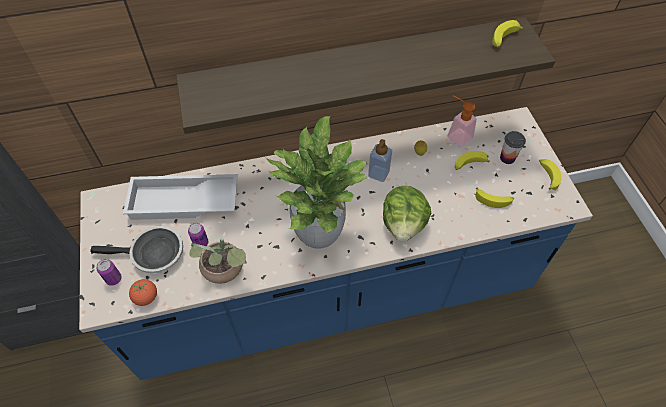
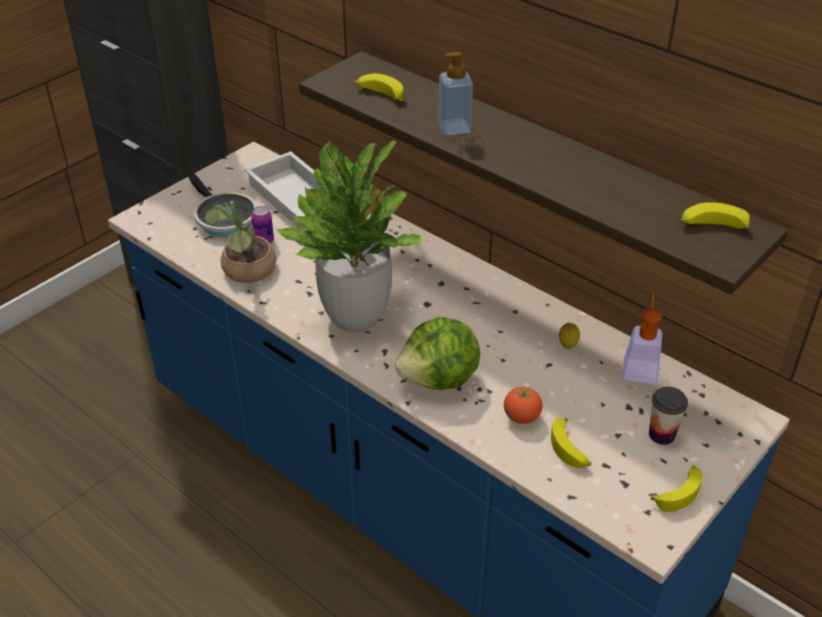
camera: 55 degrees right, 15 degrees down
can [97,259,122,286] -> none
tomato [129,279,157,306] -> tomato moved to [504,387,542,424]
soap dispenser [368,139,392,182] -> soap dispenser moved to [438,52,473,135]
banana [455,151,490,170] -> banana moved to [354,73,404,101]

